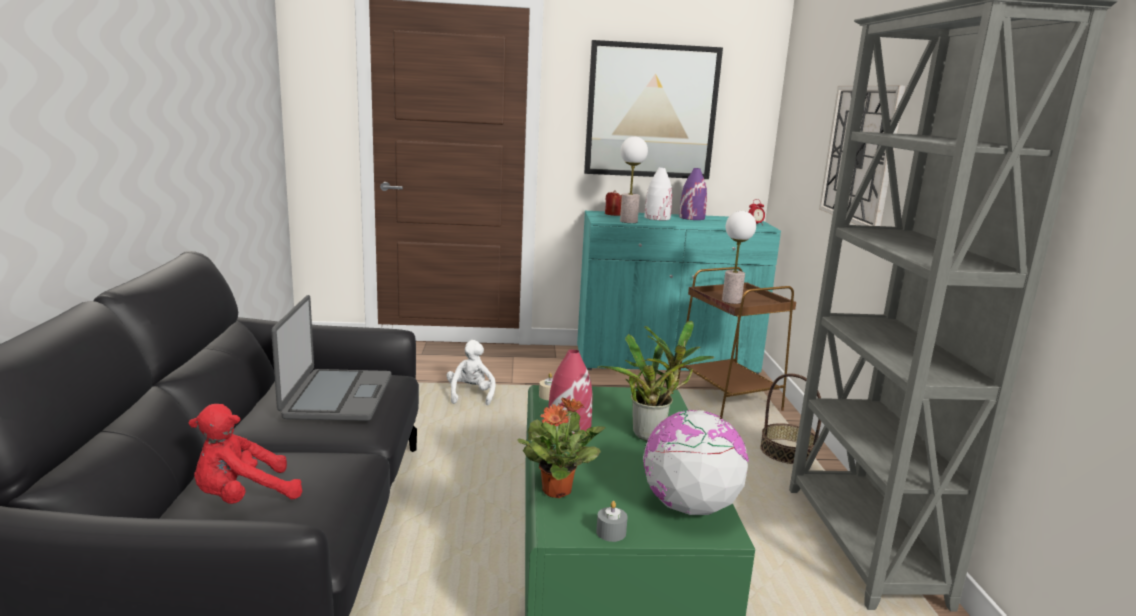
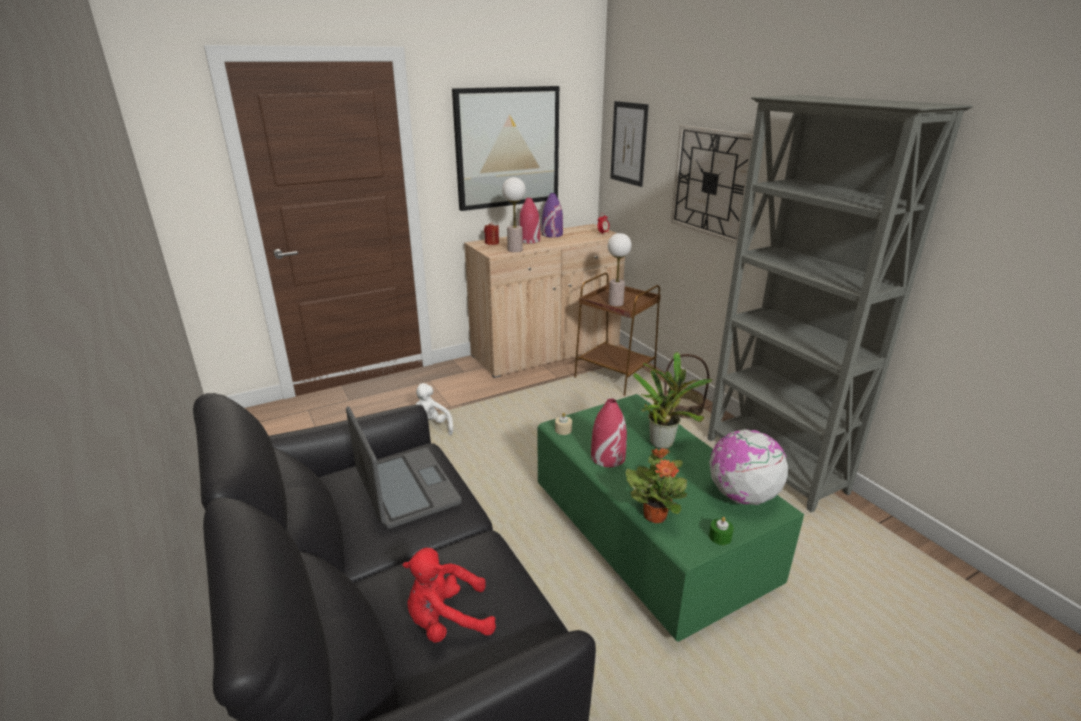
camera: 25 degrees left, 10 degrees up
red plush toy [189,404,302,504] -> red plush toy turned 45 degrees clockwise [403,548,496,643]
turquoise cabinet [577,211,781,374] -> beige cabinet [464,224,625,378]
grey candle [596,501,628,542] -> green candle [709,517,734,545]
white vase [645,167,672,221] -> red vase [518,198,540,244]
none -> picture [610,101,649,187]

